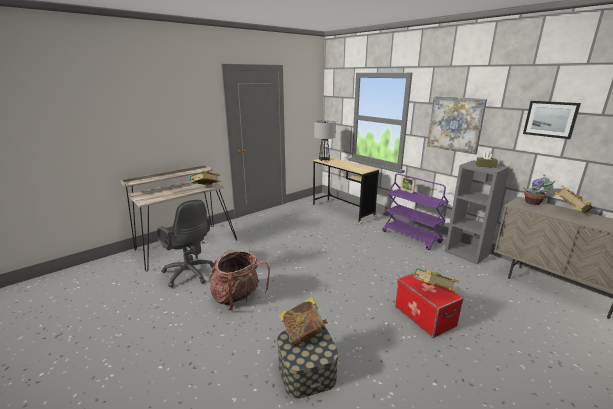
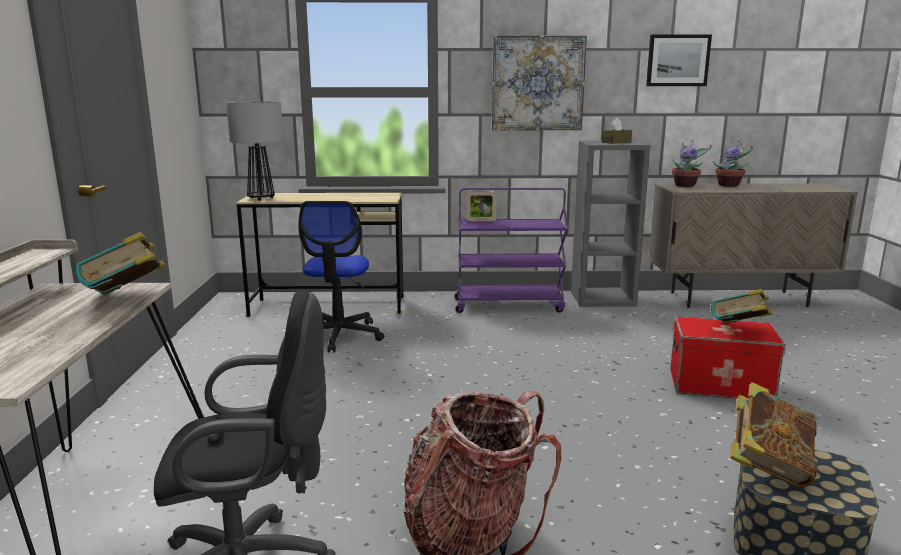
camera: 50 degrees left, 5 degrees down
book [555,185,593,214] -> potted plant [713,141,753,187]
none -> office chair [298,201,384,352]

